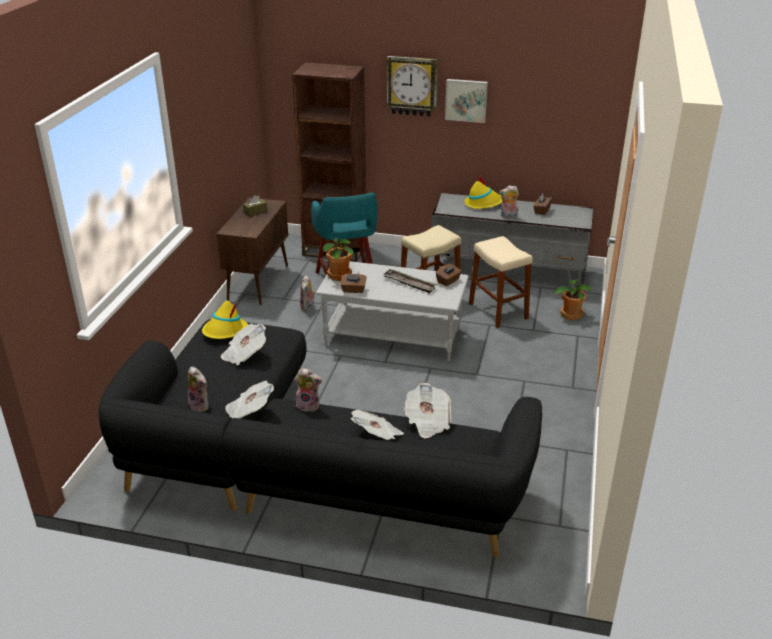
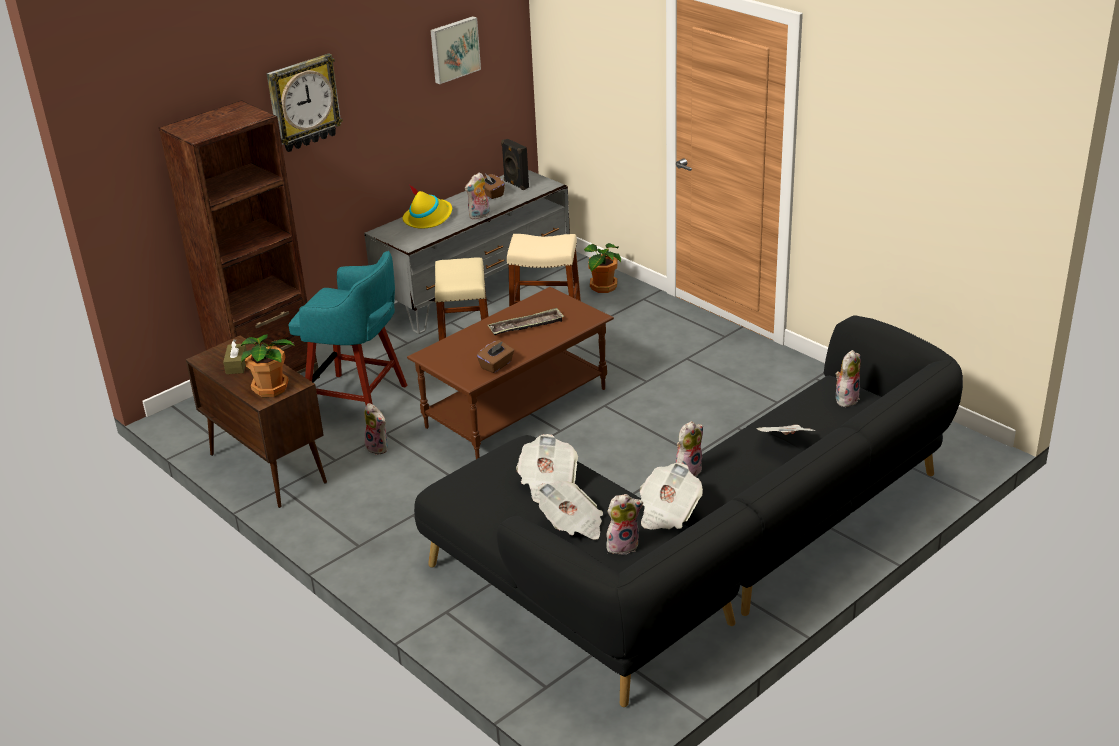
camera: 55 degrees left, 0 degrees up
yellow hat [202,301,248,339] -> none
grey coffee table [316,261,469,361] -> brown coffee table [407,287,614,459]
potted plant [323,238,353,281] -> potted plant moved to [241,334,295,397]
newspaper [404,383,451,438] -> newspaper moved to [538,481,603,540]
brown tissue box [436,264,462,286] -> none
picture [445,79,488,123] -> picture moved to [430,16,481,84]
none -> black speaker [501,139,529,190]
none -> plush toy [836,350,861,407]

